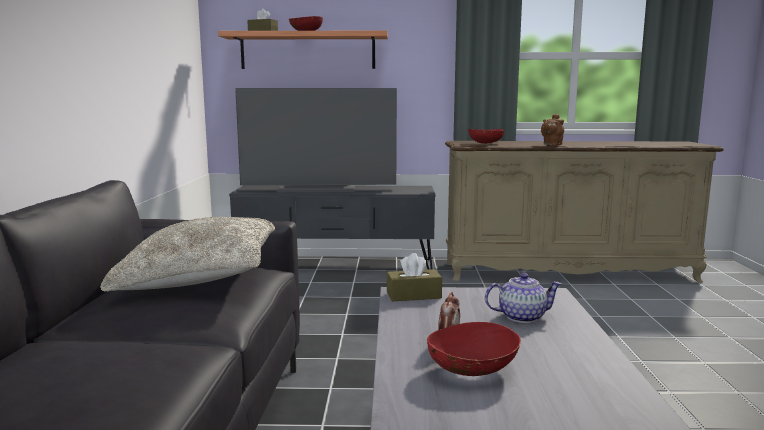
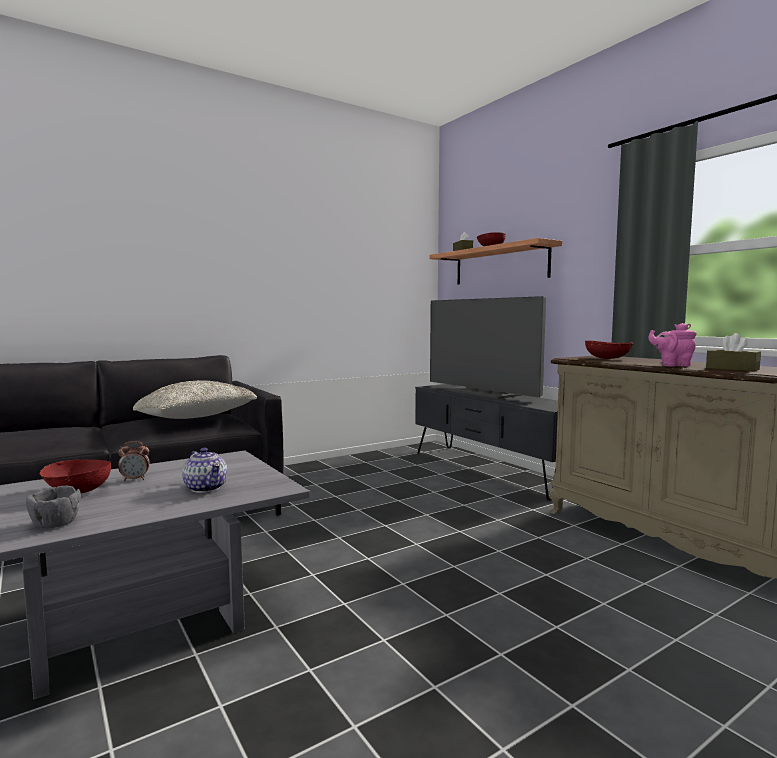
camera: 55 degrees right, 5 degrees down
brown tissue box [387,253,442,301] -> brown tissue box moved to [706,333,761,371]
brown teapot [541,114,564,146] -> pink teapot [648,323,697,367]
none -> grey bowl [26,486,81,528]

